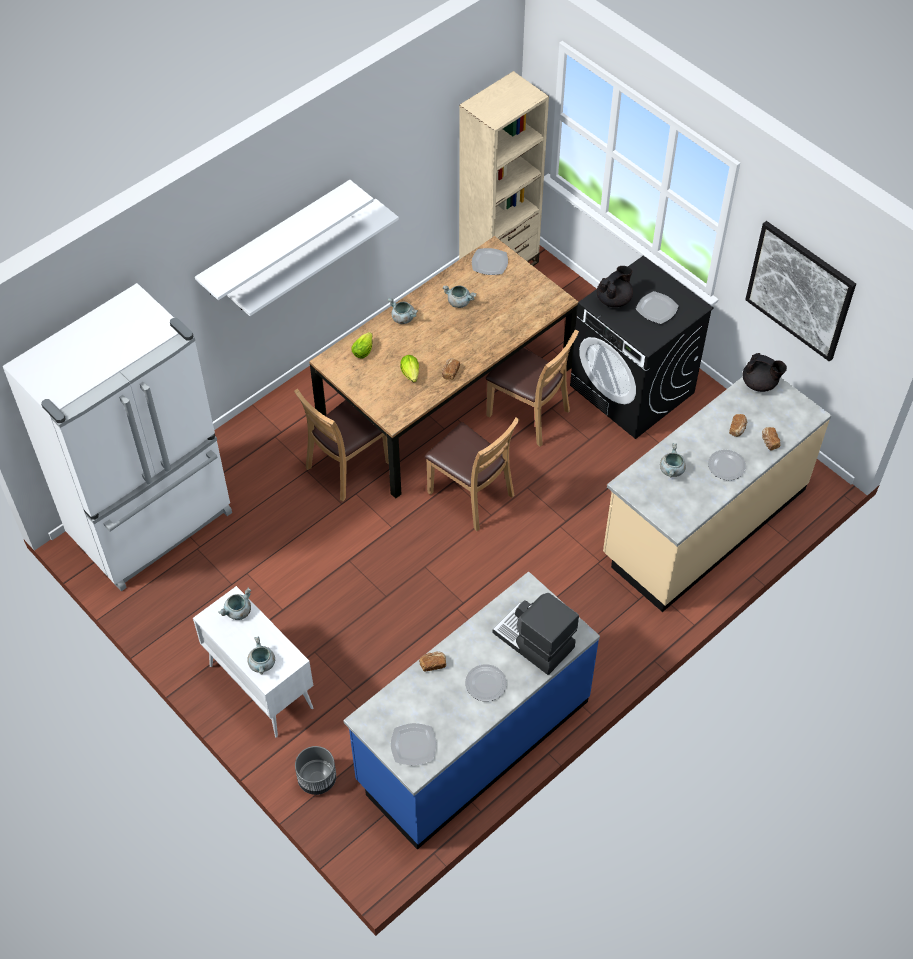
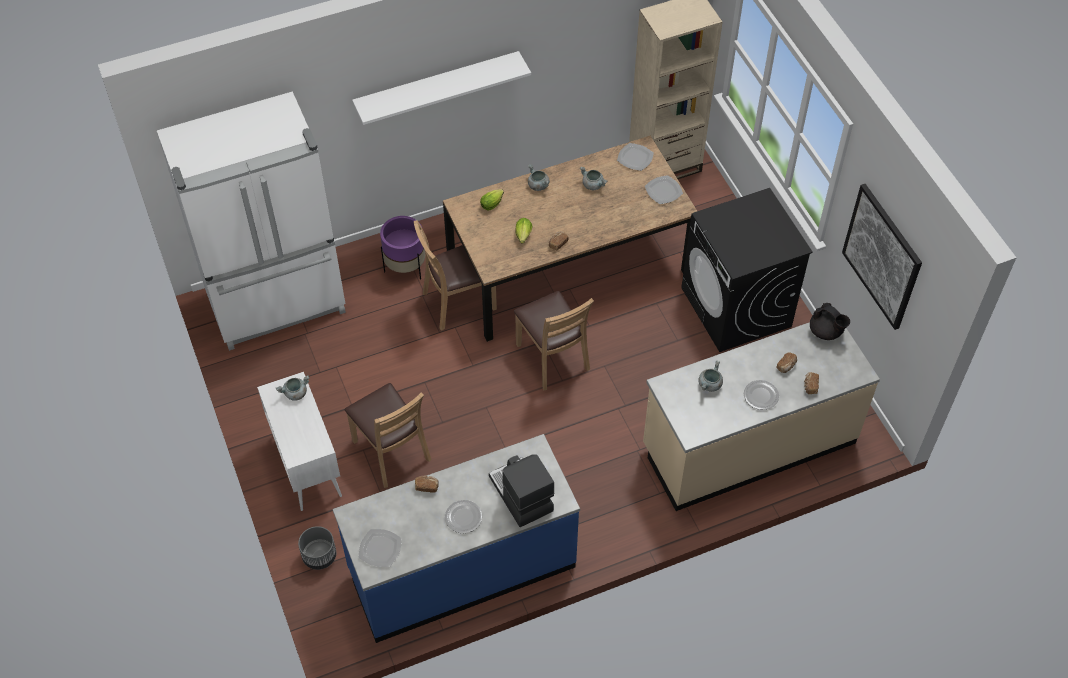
camera: 20 degrees right, 0 degrees up
white shelf [227,199,399,316] -> none
grey cooking pot [247,637,275,675] -> none
brown chair [486,330,579,447] -> brown chair moved to [345,383,432,488]
black teapot [597,266,633,307] -> none
plate [636,291,679,324] -> plate moved to [645,175,683,204]
none -> purple planter [380,216,425,280]

